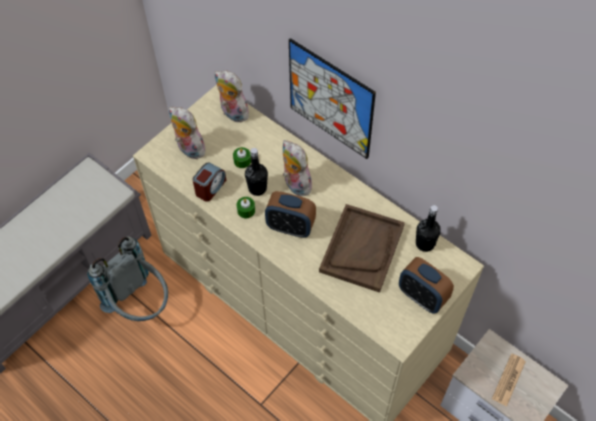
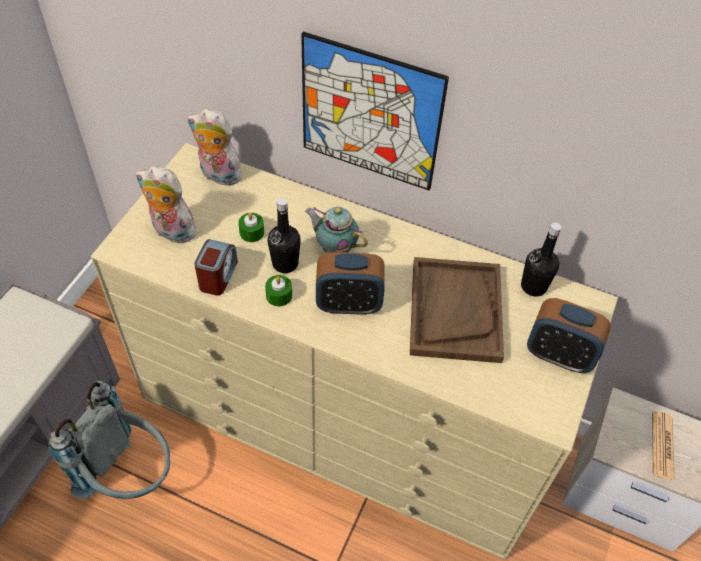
camera: 20 degrees left, 5 degrees down
plush toy [283,140,315,197] -> teapot [305,207,368,253]

